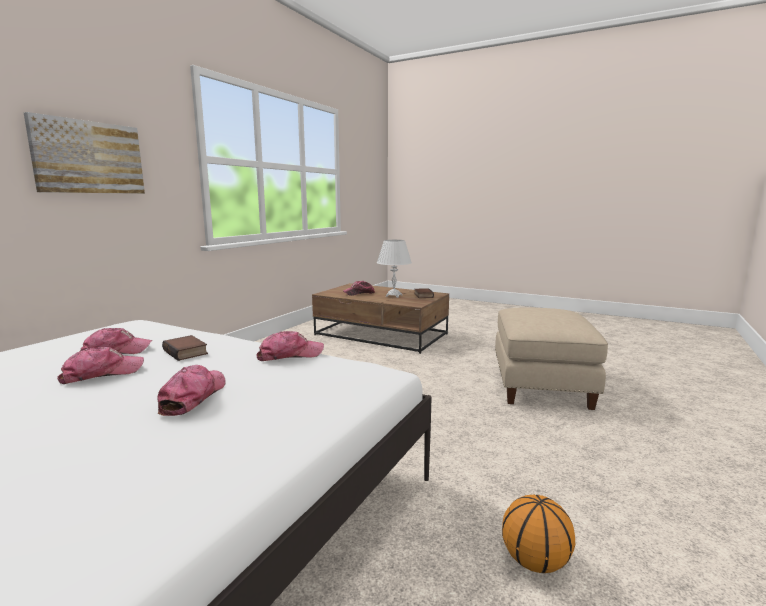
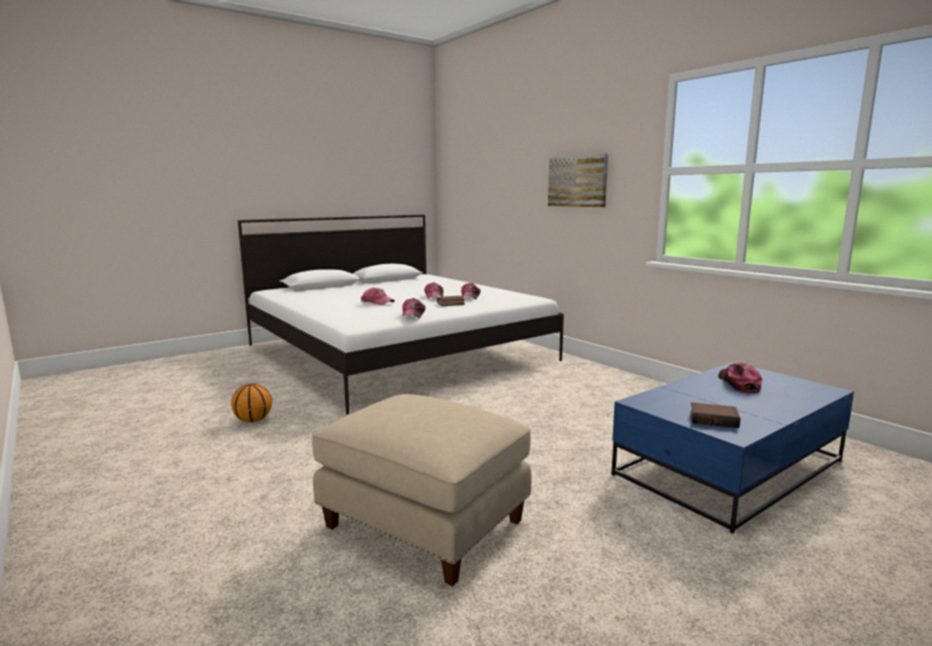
camera: 115 degrees right, 0 degrees up
brown coffee table [312,283,449,354] -> blue coffee table [611,362,854,534]
white table lamp [377,240,412,298] -> none

